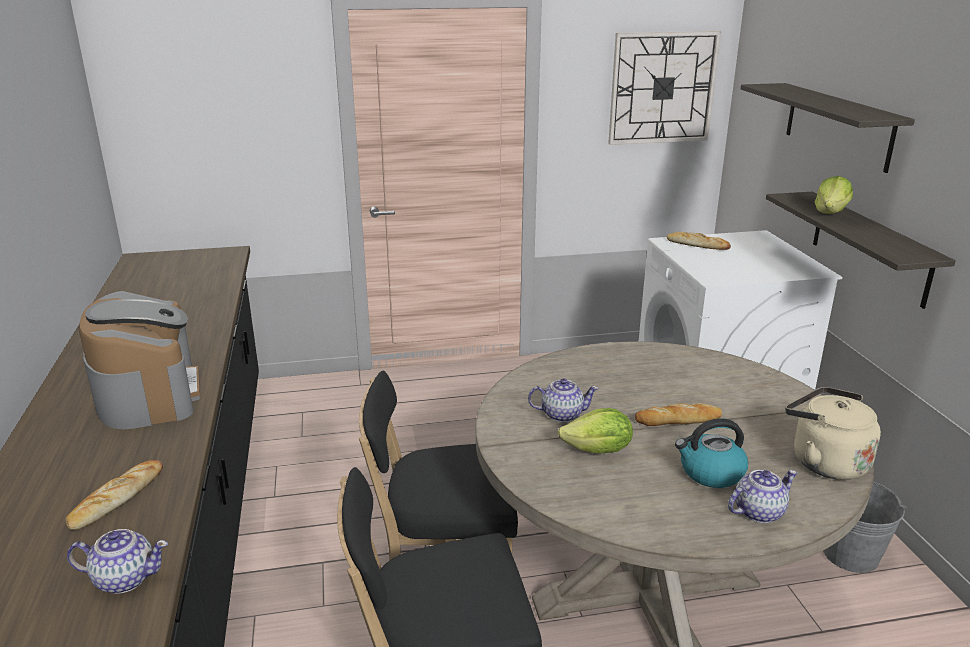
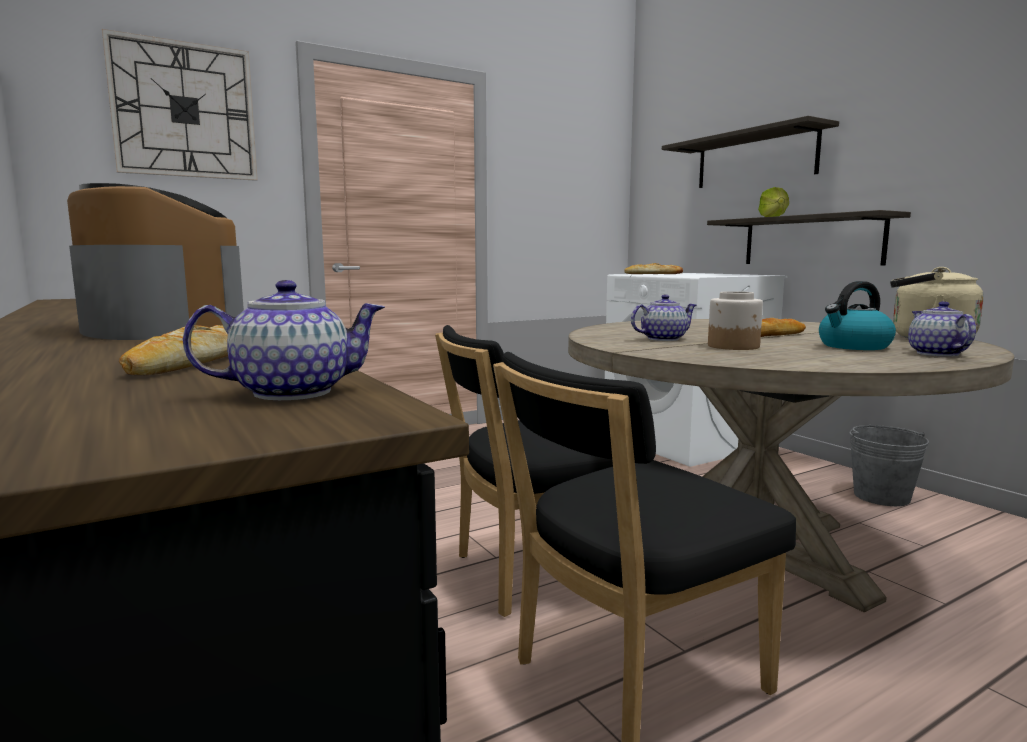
camera: 20 degrees left, 15 degrees down
lettuce [558,408,633,454] -> jar [708,291,763,350]
wall clock [608,31,721,145] -> wall clock moved to [102,29,258,181]
teapot [728,470,797,523] -> teapot turned 45 degrees counterclockwise [908,301,976,357]

